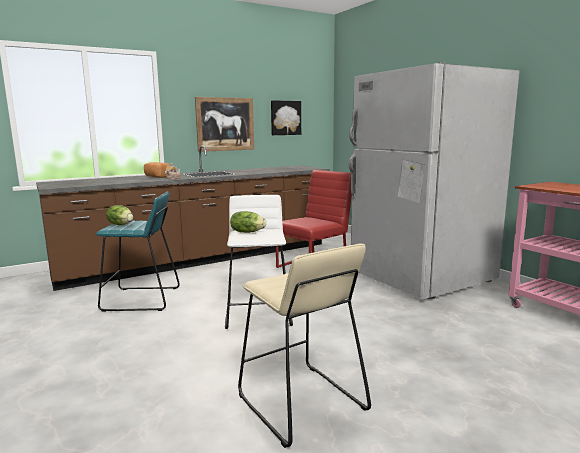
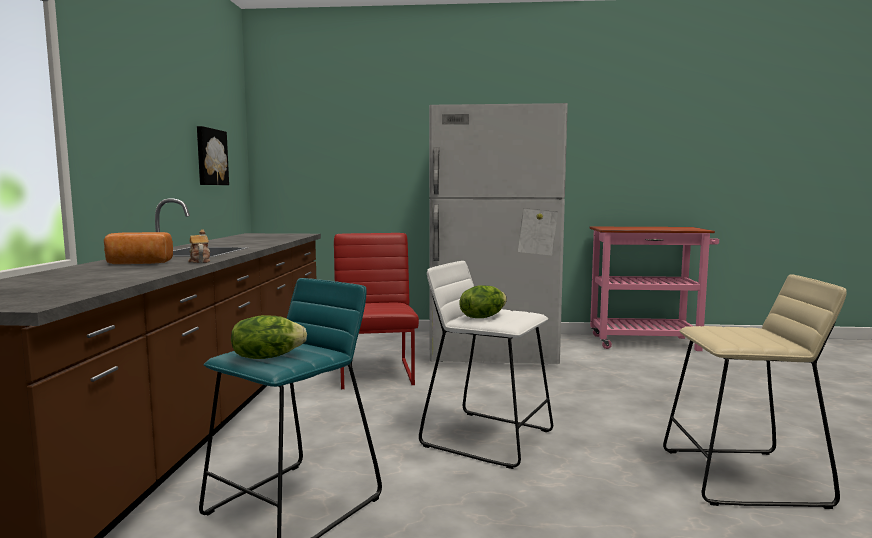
camera: 55 degrees left, 5 degrees down
picture [195,97,254,152] -> none

